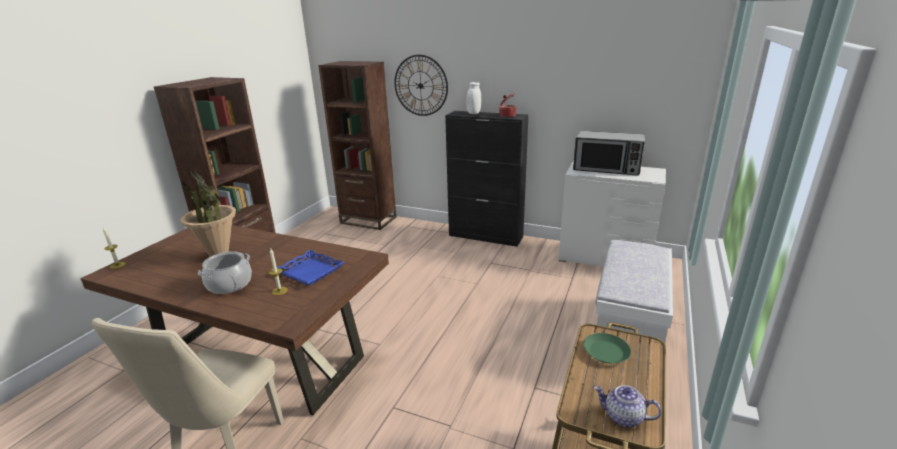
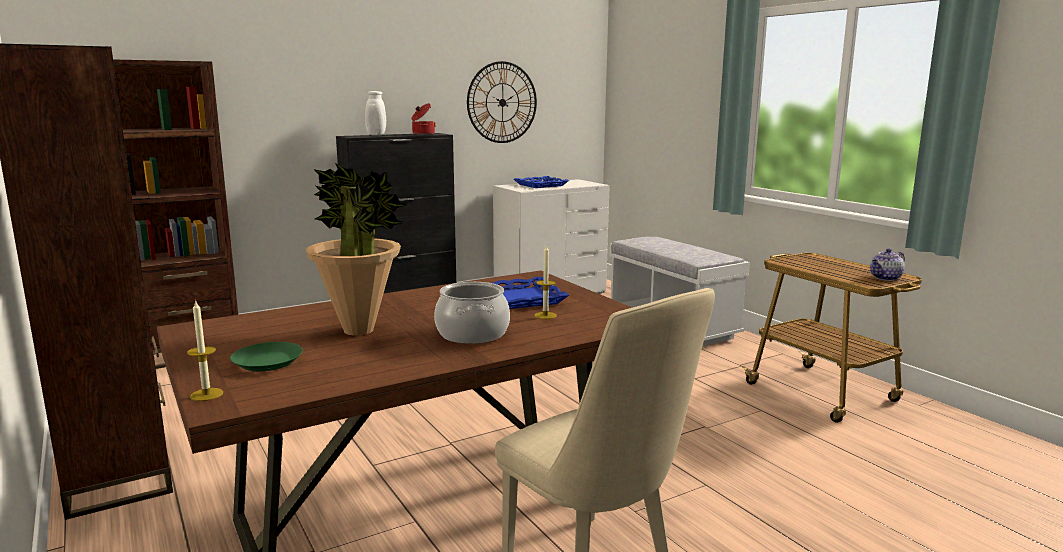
camera: 55 degrees left, 10 degrees down
wall clock [394,55,448,116] -> wall clock moved to [467,61,537,143]
microwave [573,131,645,176] -> blue tray [514,176,569,188]
green plate [583,333,631,363] -> green plate moved to [230,342,303,371]

